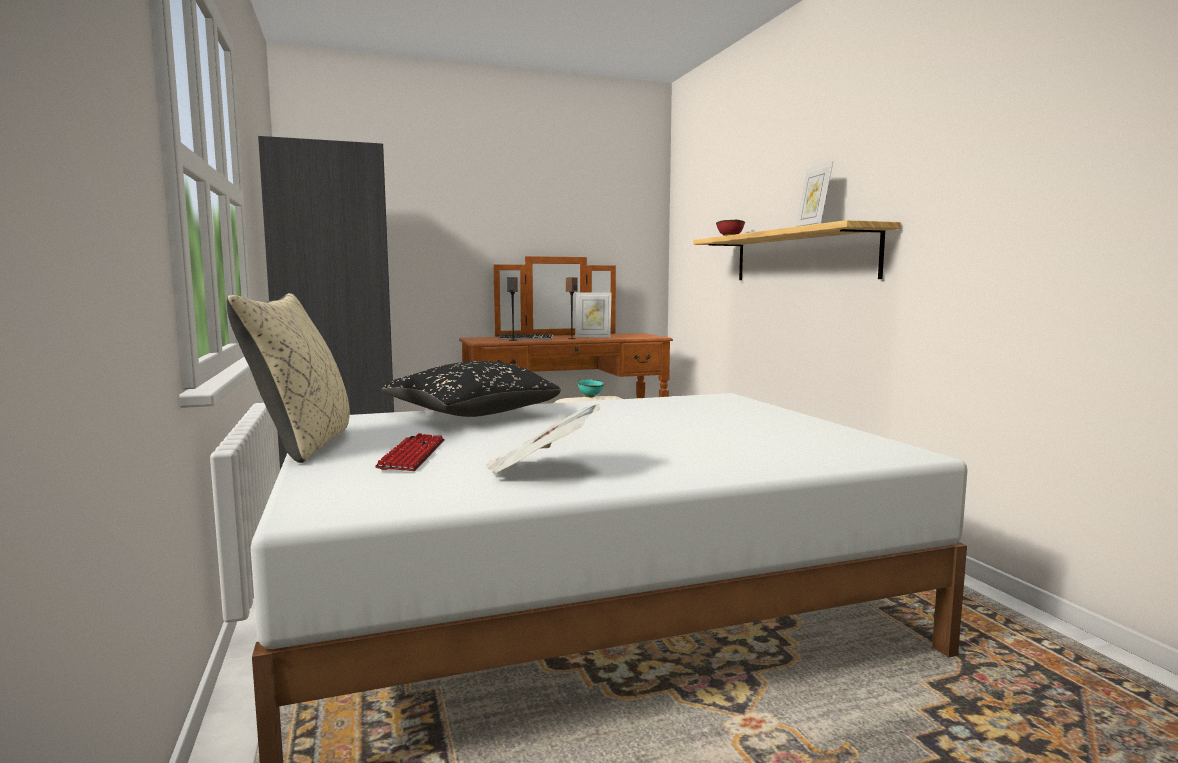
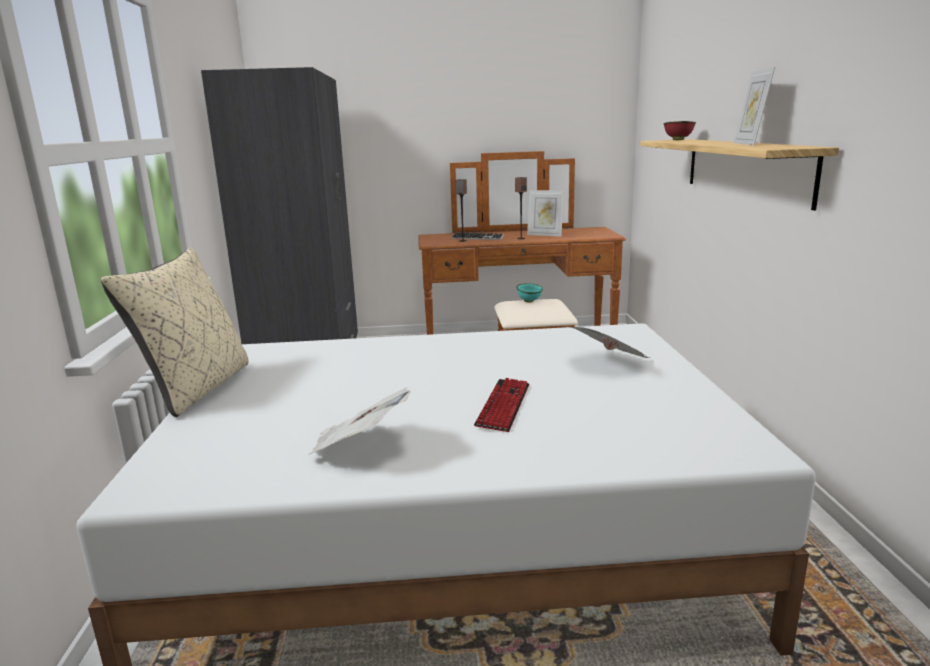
camera: 15 degrees right, 10 degrees up
keyboard [375,433,445,471] -> keyboard moved to [474,378,529,432]
black pillow [382,361,561,417] -> none
none -> newspaper [570,327,650,358]

